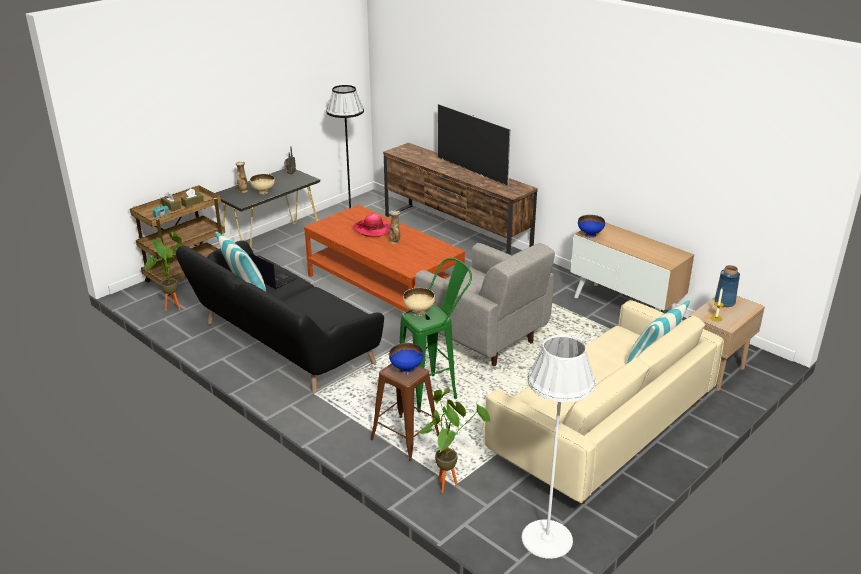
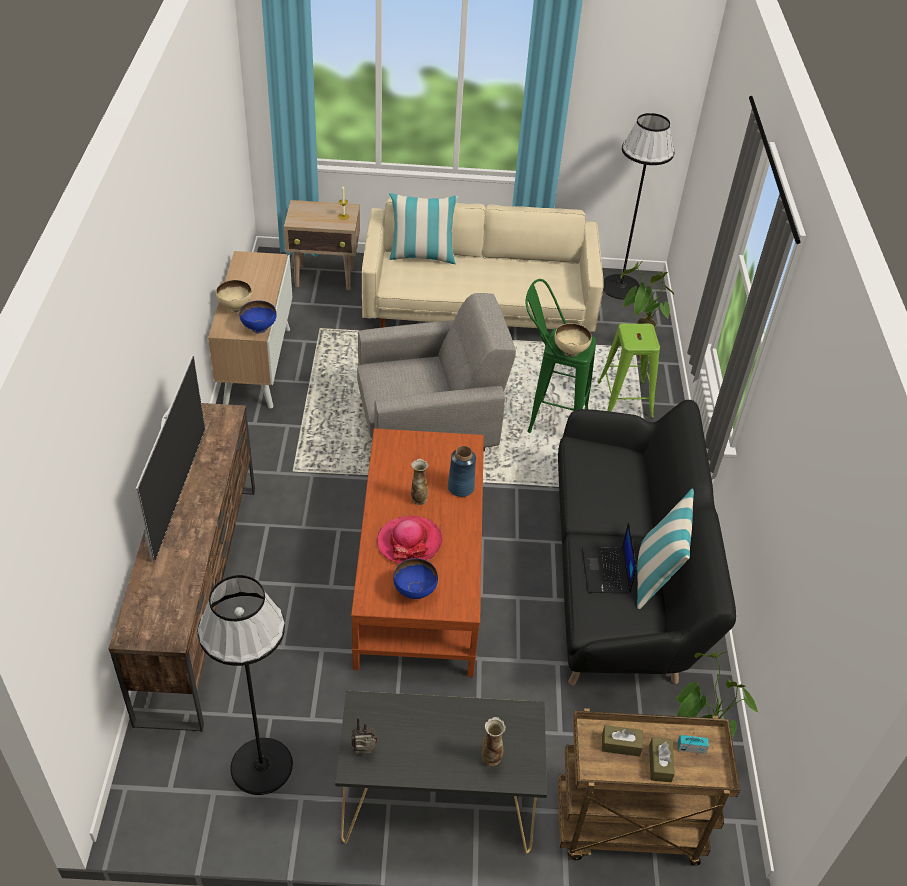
camera: 135 degrees left, 15 degrees up
beige bowl [250,174,275,194] -> beige bowl moved to [216,280,252,312]
brown stool [370,363,439,461] -> green stool [597,323,660,418]
blue bowl [389,343,423,374] -> blue bowl moved to [393,558,438,599]
grey armchair [415,243,555,366] -> grey armchair turned 75 degrees clockwise [357,293,516,451]
white floor lamp [522,335,596,559] -> black floor lamp [603,113,674,300]
blue vase [715,265,740,307] -> blue vase moved to [448,446,476,497]

